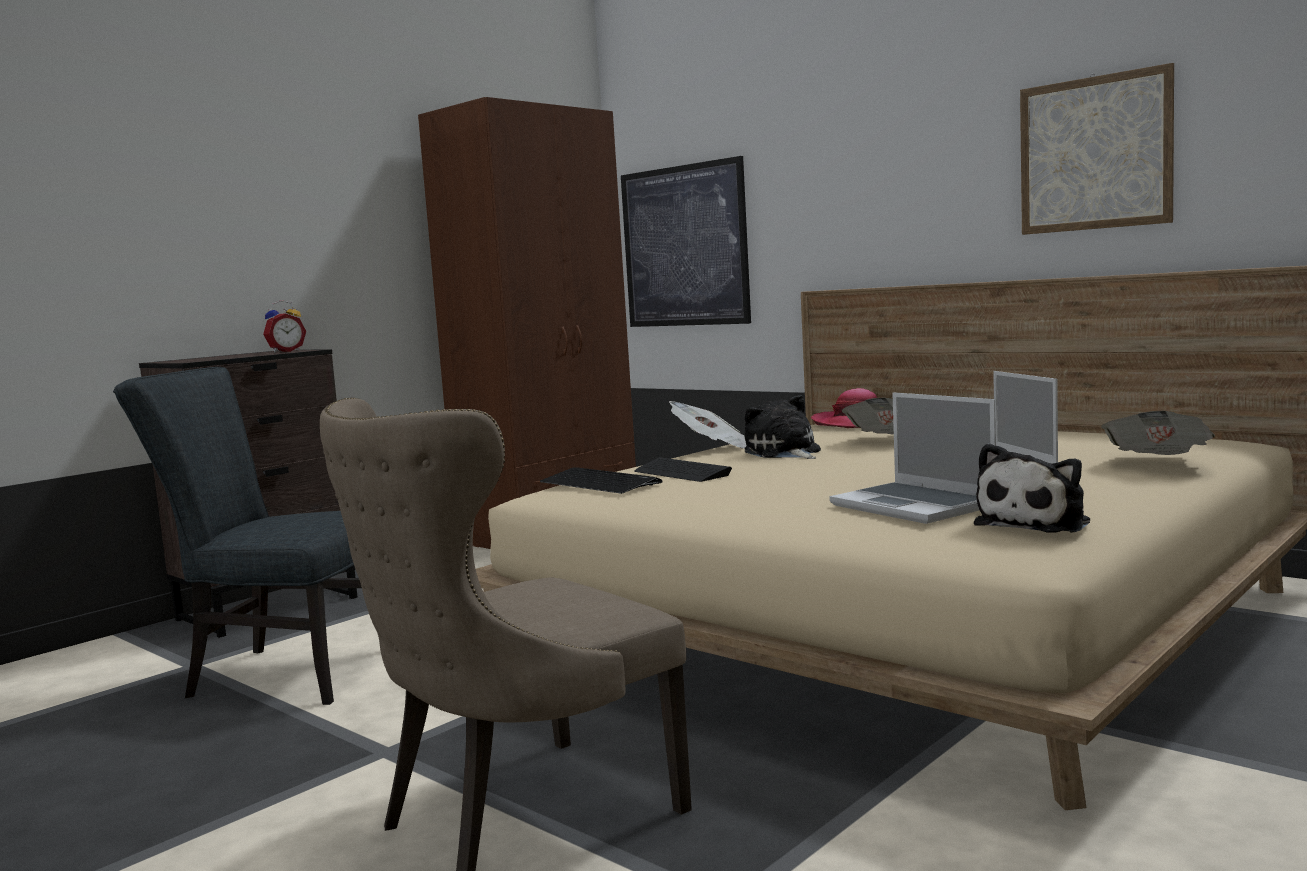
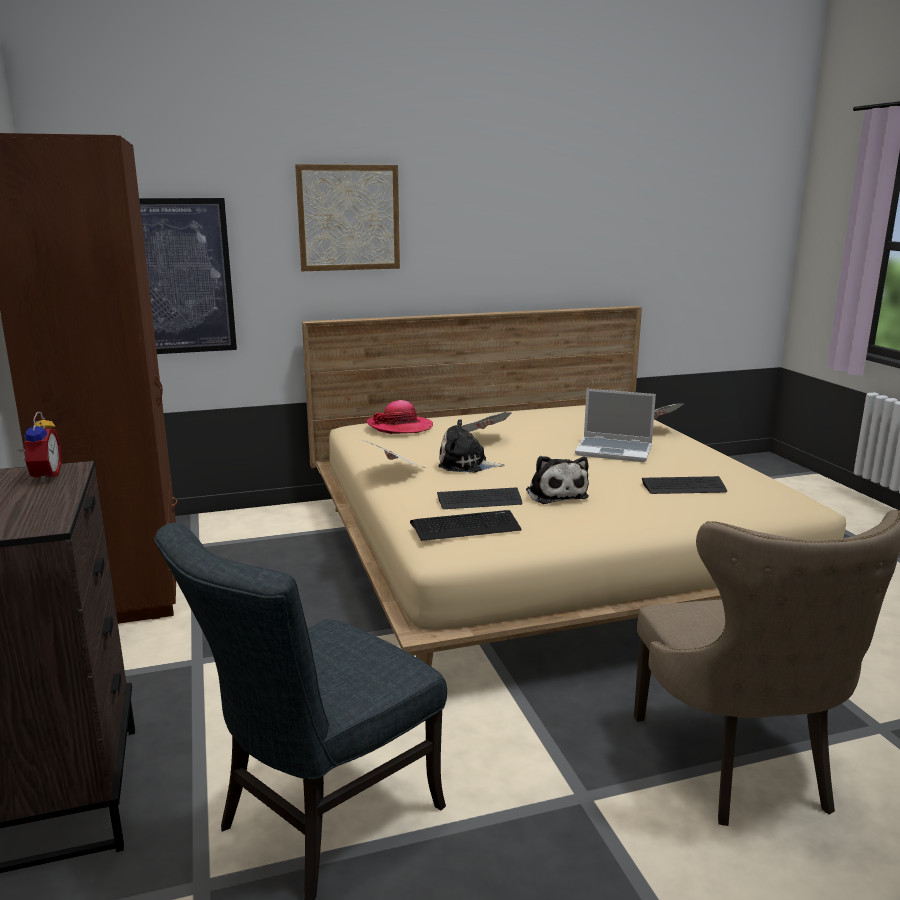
camera: 60 degrees left, 10 degrees up
laptop [829,392,996,524] -> keyboard [642,476,727,494]
plush toy [974,443,1090,533] -> plush toy moved to [526,456,589,504]
picture [1020,63,1174,235] -> picture moved to [295,163,400,271]

